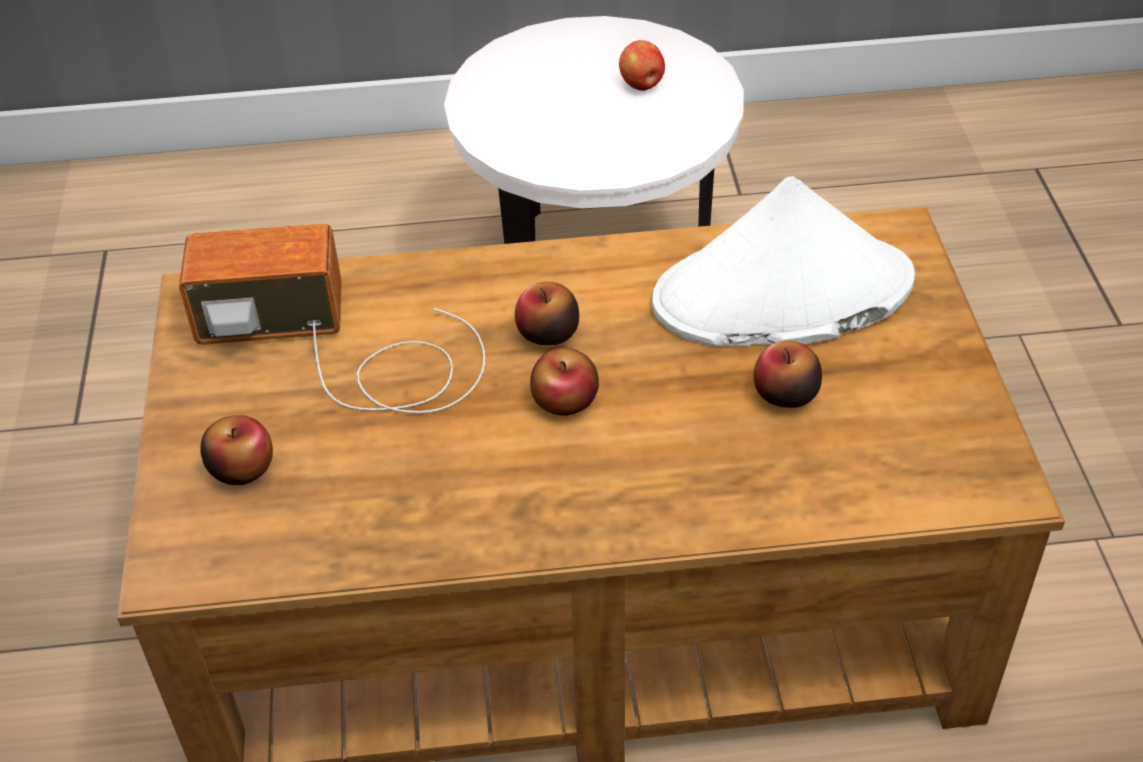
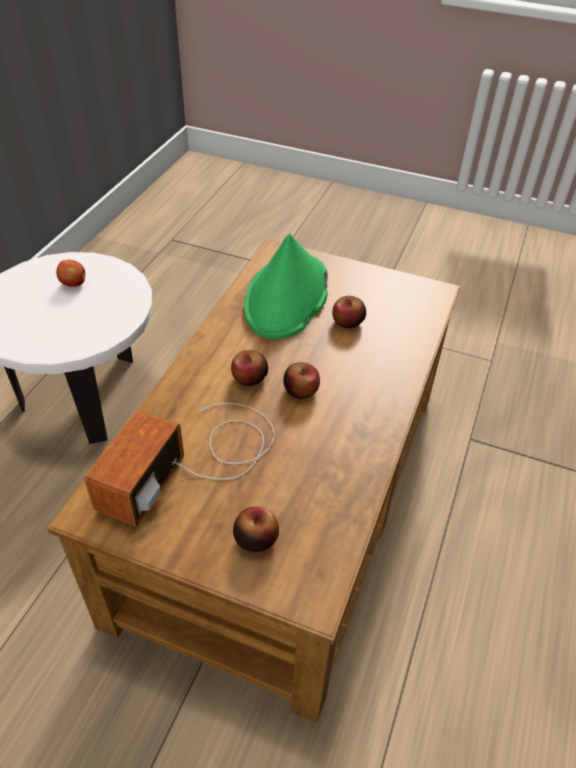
camera: 65 degrees left, 0 degrees up
white hat [652,176,915,347] -> green hat [244,234,328,339]

